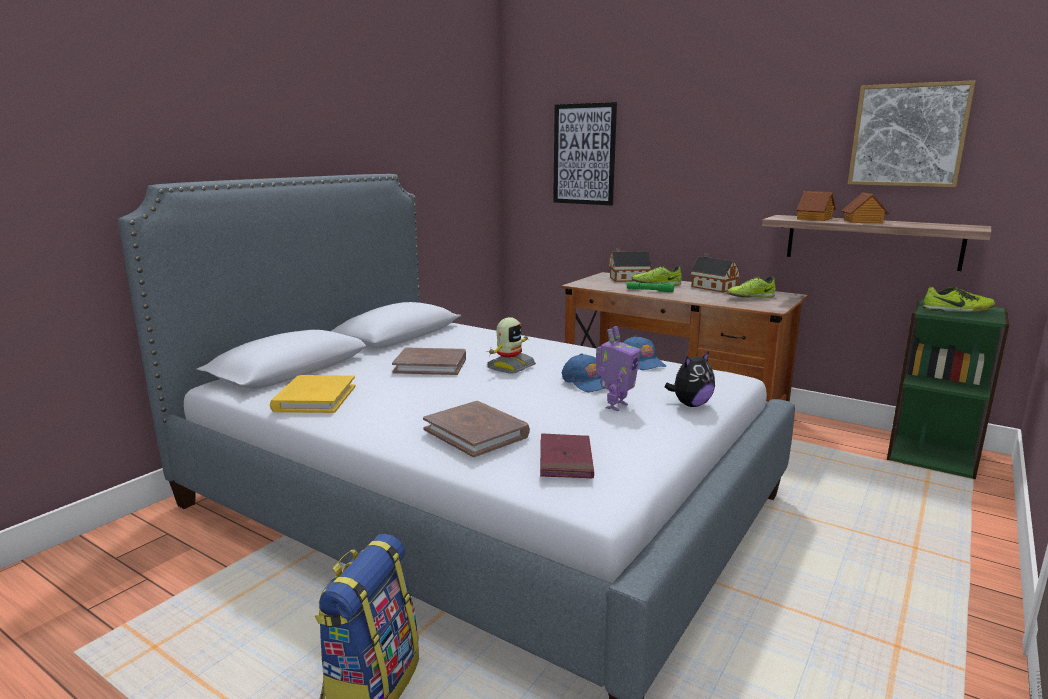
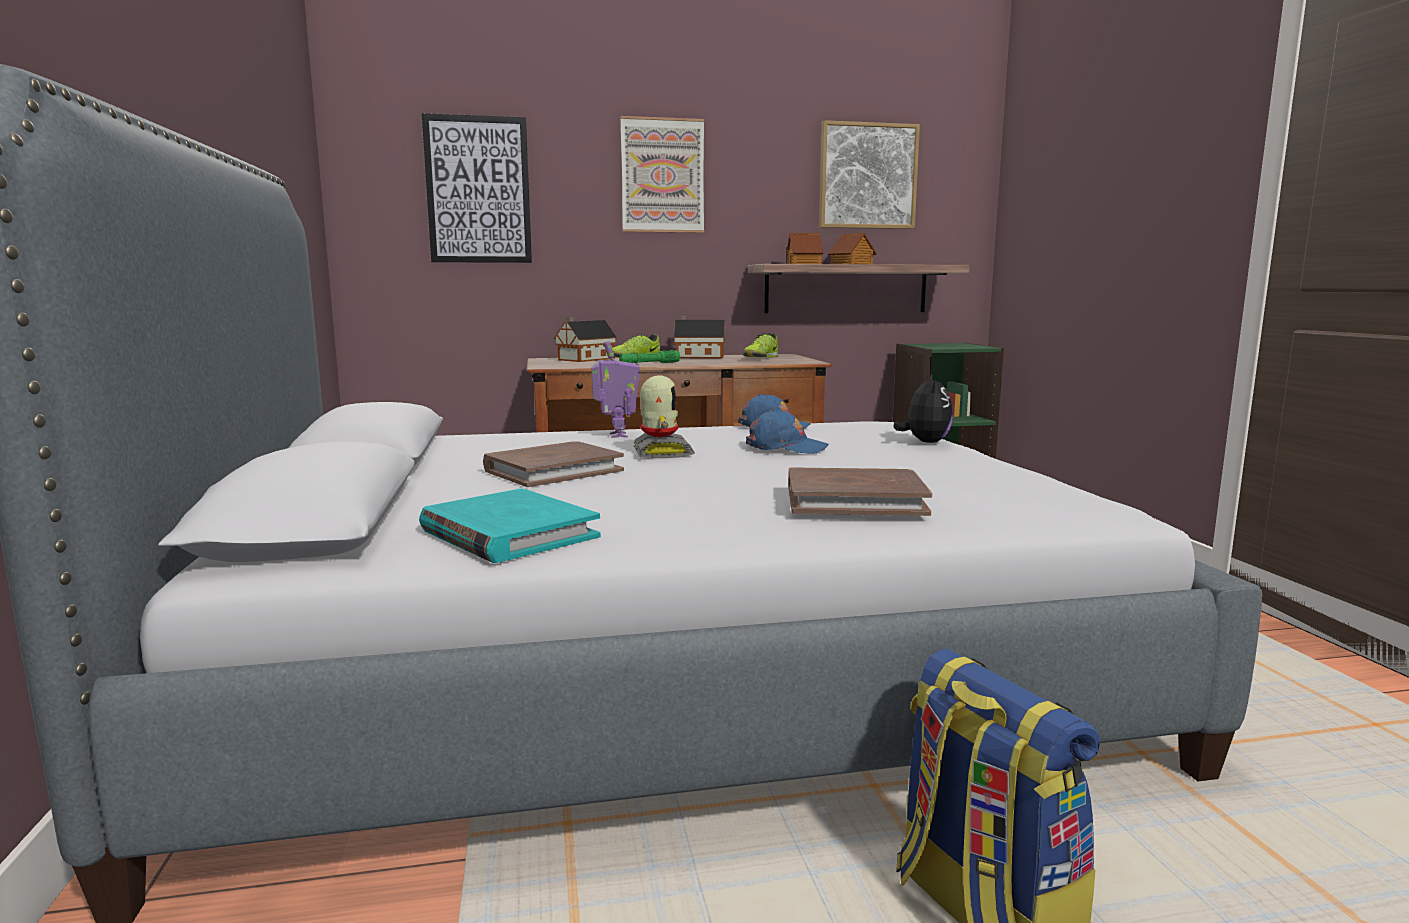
camera: 45 degrees left, 5 degrees down
yellow book [270,375,356,413] -> turquoise book [419,488,601,563]
red book [540,433,594,479] -> none
toy robot [596,326,640,411] -> toy robot moved to [591,341,640,438]
shoe [923,286,995,312] -> none
none -> picture [621,116,704,233]

